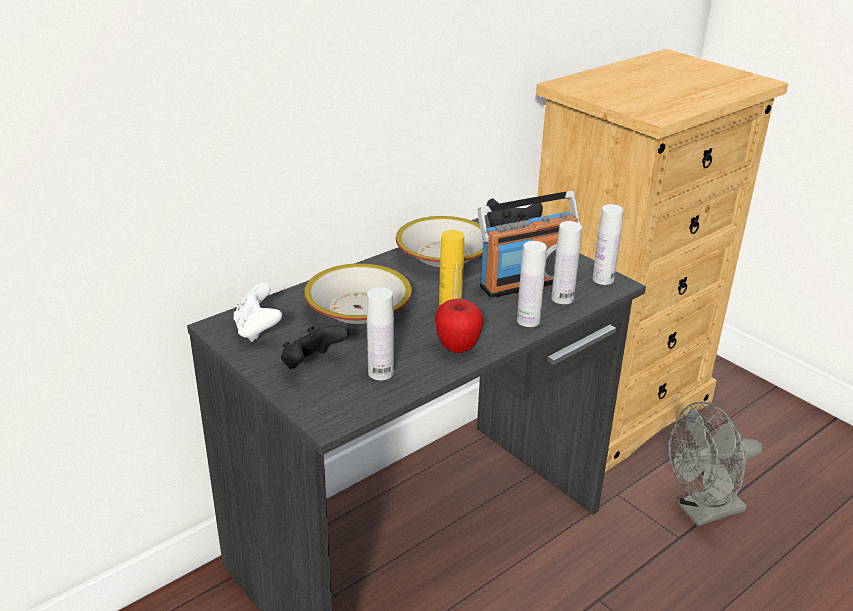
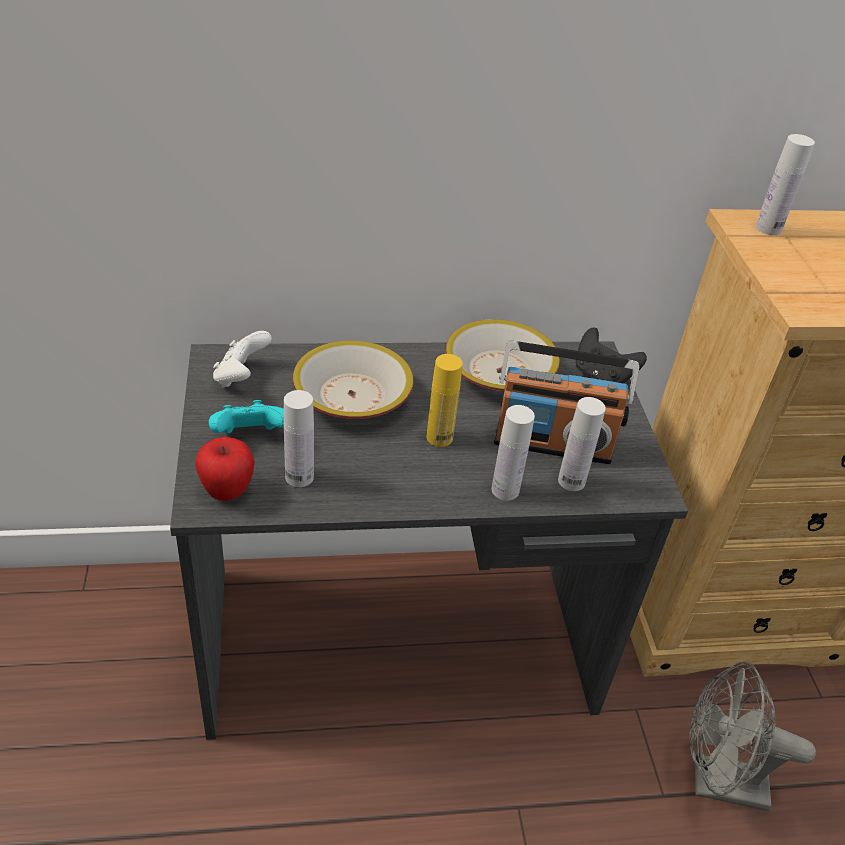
camera: 30 degrees right, 10 degrees up
black game controller [281,324,350,369] -> turquoise game controller [209,400,284,434]
apple [435,299,484,353] -> apple moved to [195,437,255,501]
white bottle [592,204,624,285] -> white bottle moved to [756,134,815,235]

